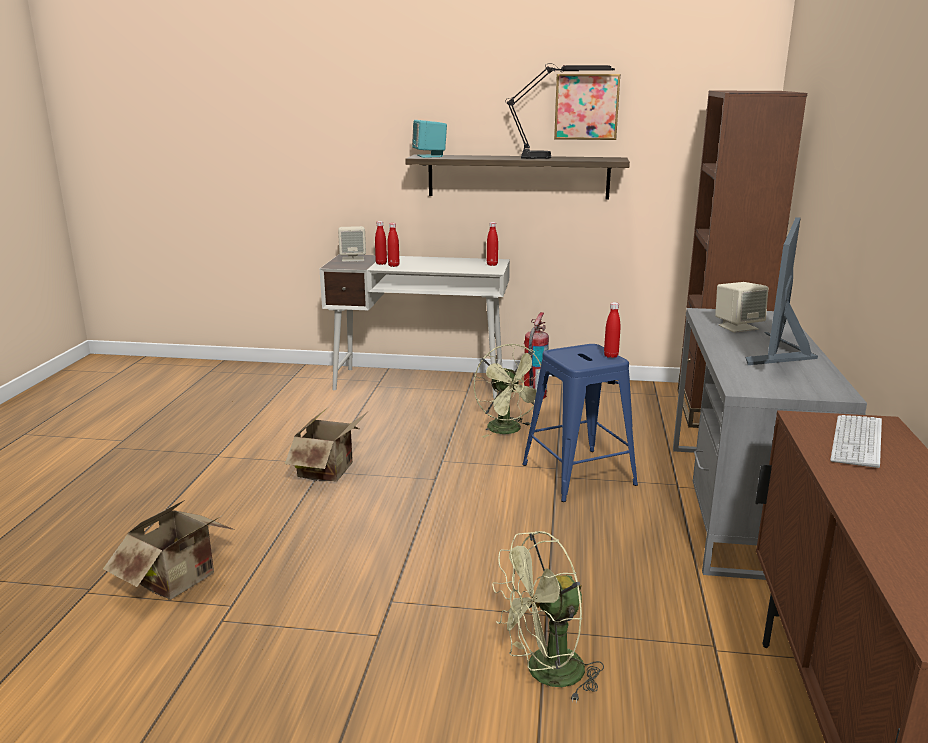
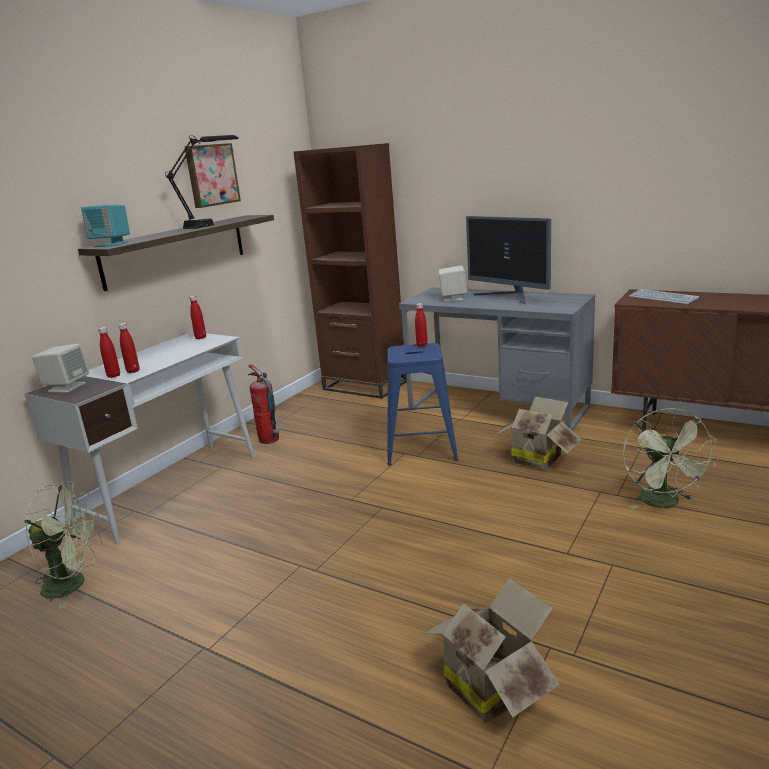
camera: 65 degrees left, 0 degrees up
cardboard box [285,408,369,482] -> cardboard box moved to [494,396,581,470]
green fan [474,344,549,438] -> green fan moved to [24,481,102,609]

